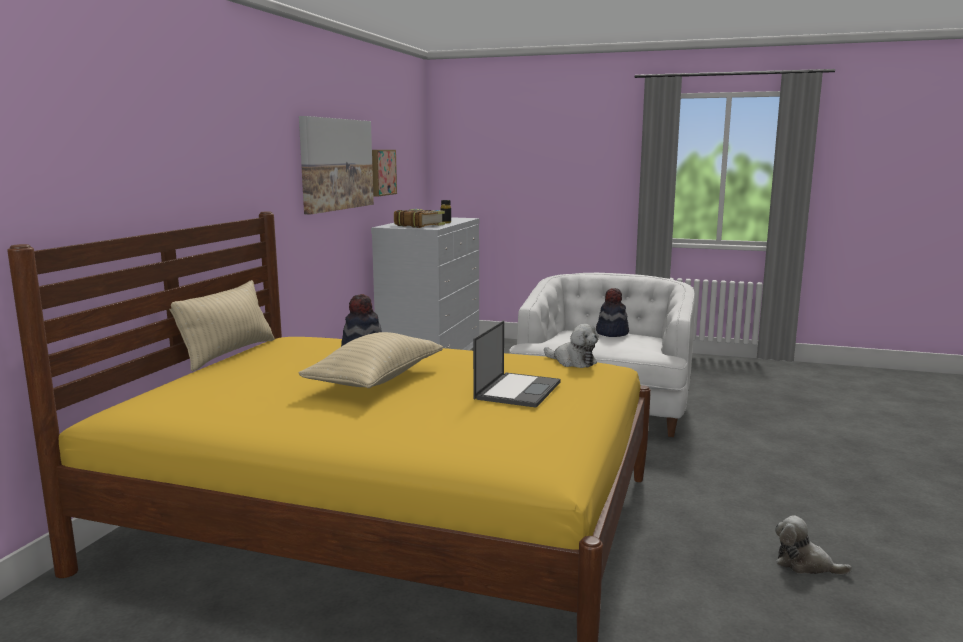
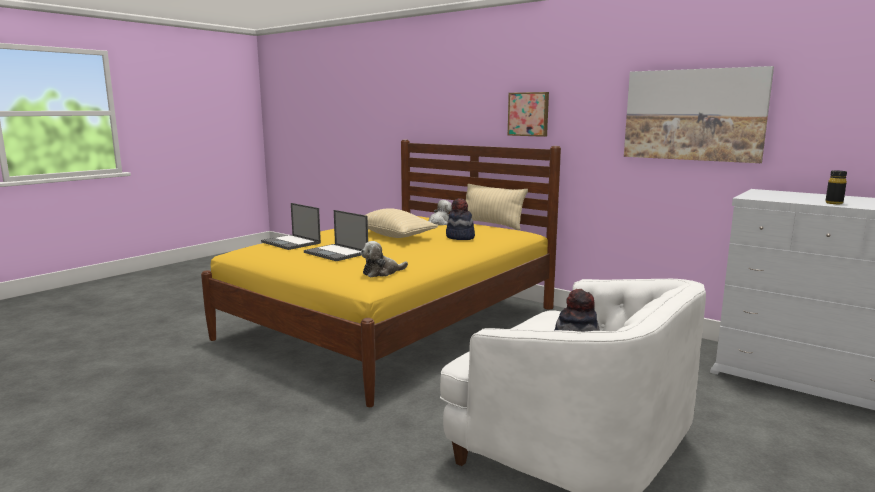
camera: 110 degrees right, 0 degrees up
picture [372,150,397,197] -> picture moved to [507,92,549,137]
book [394,209,445,228] -> none
plush toy [775,515,852,575] -> plush toy moved to [429,200,452,225]
none -> laptop [261,203,321,250]

